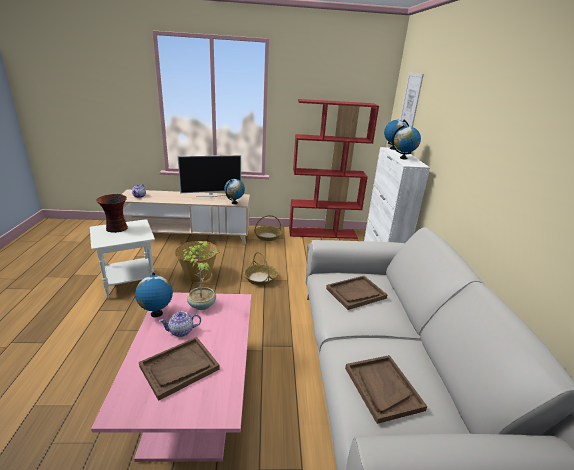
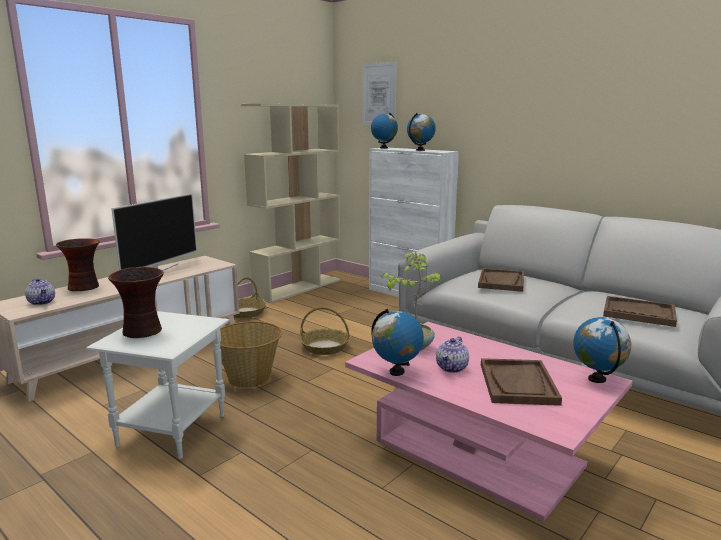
camera: 45 degrees left, 10 degrees down
globe [224,179,245,204] -> globe moved to [573,317,631,383]
red bookcase [289,99,379,239] -> beige bookcase [241,104,341,303]
none -> vase [56,238,100,291]

